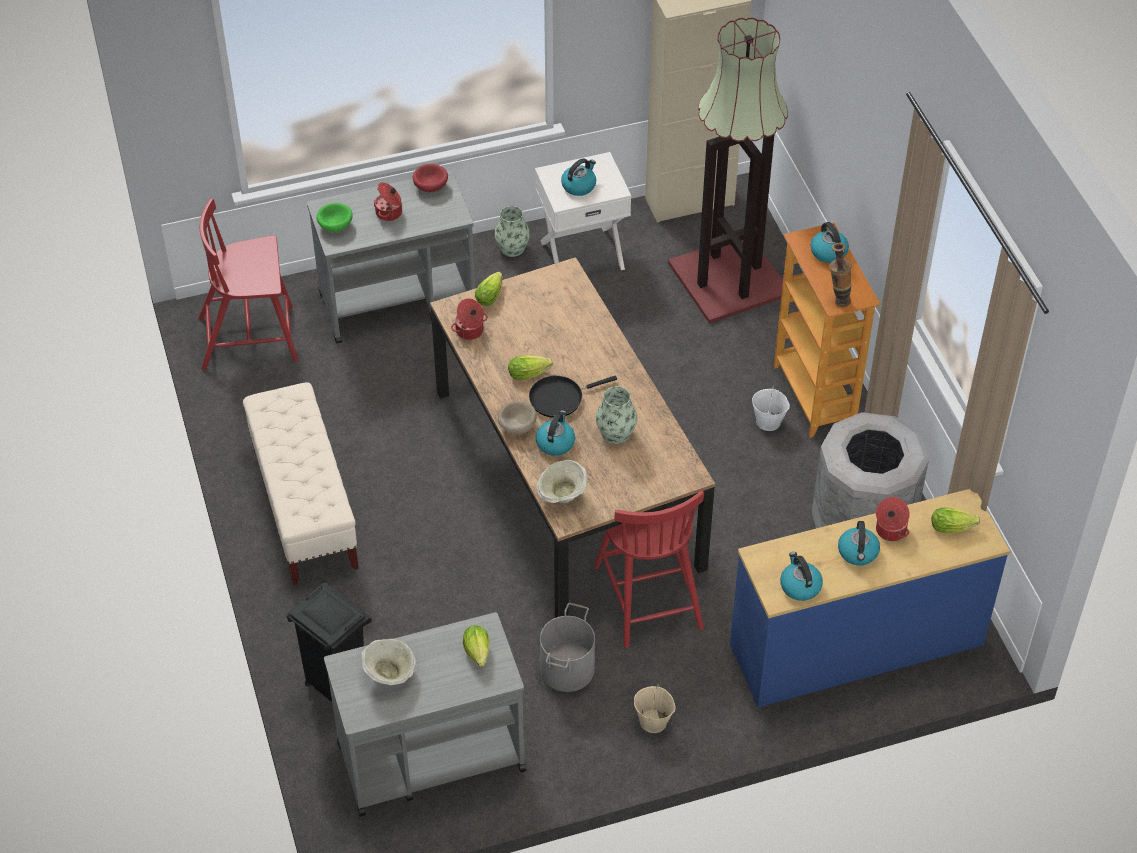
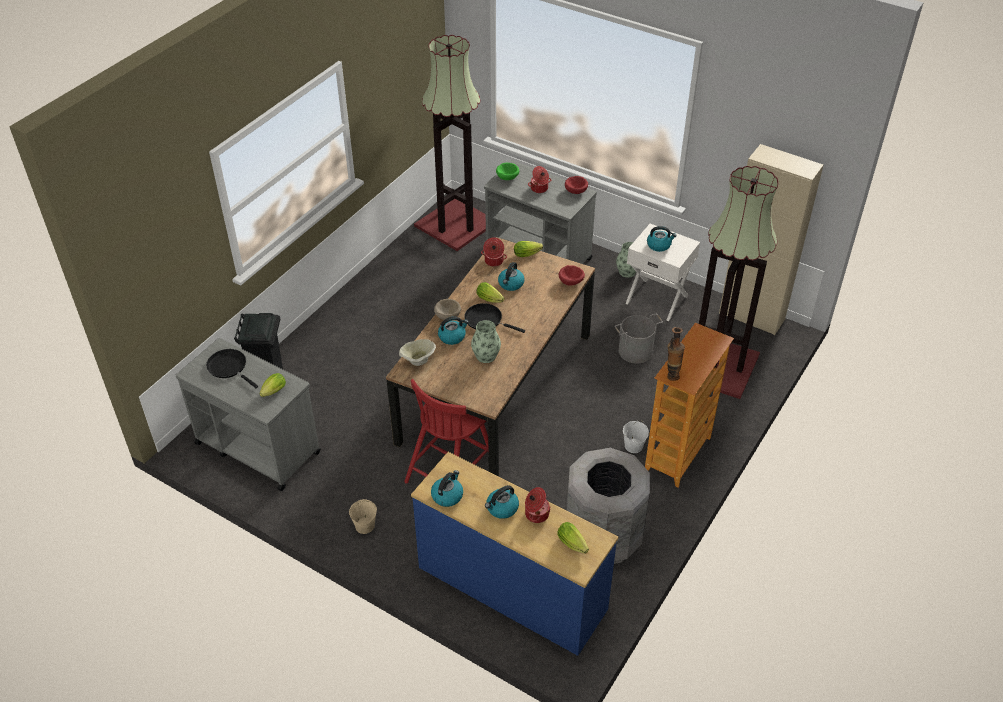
camera: 50 degrees right, 5 degrees down
red chair [199,198,298,371] -> floor lamp [414,35,486,251]
beige bench [243,382,359,585] -> none
beige bowl [362,639,416,685] -> black frying pan [206,349,258,388]
grey bucket [540,603,595,692] -> grey bucket moved to [615,314,663,363]
kettle [811,222,849,263] -> kettle moved to [498,262,524,291]
none -> red bowl [559,265,585,285]

